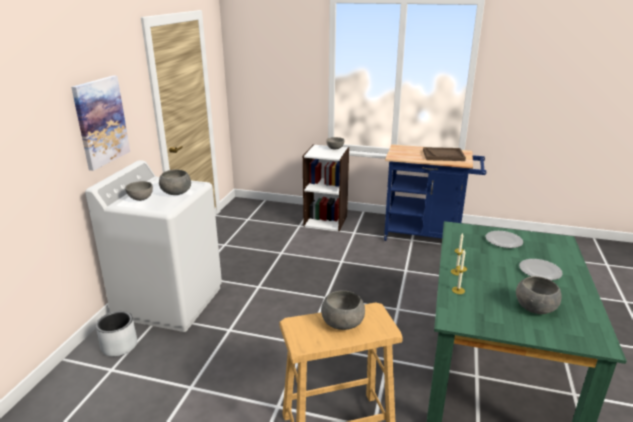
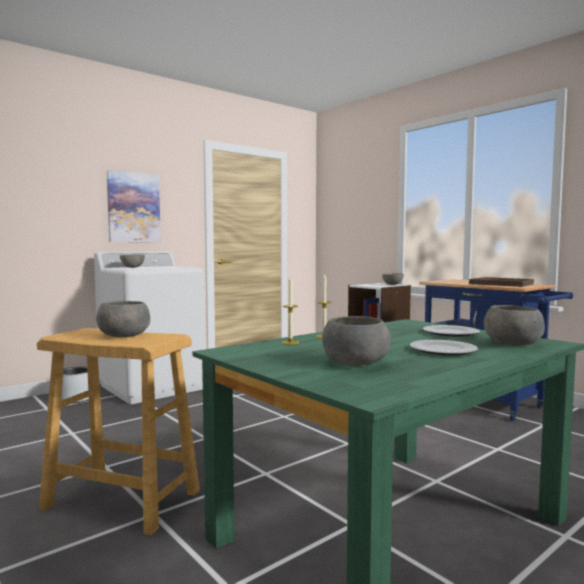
camera: 35 degrees right, 20 degrees down
grey bowl [159,170,191,195] -> grey bowl moved to [484,305,545,346]

